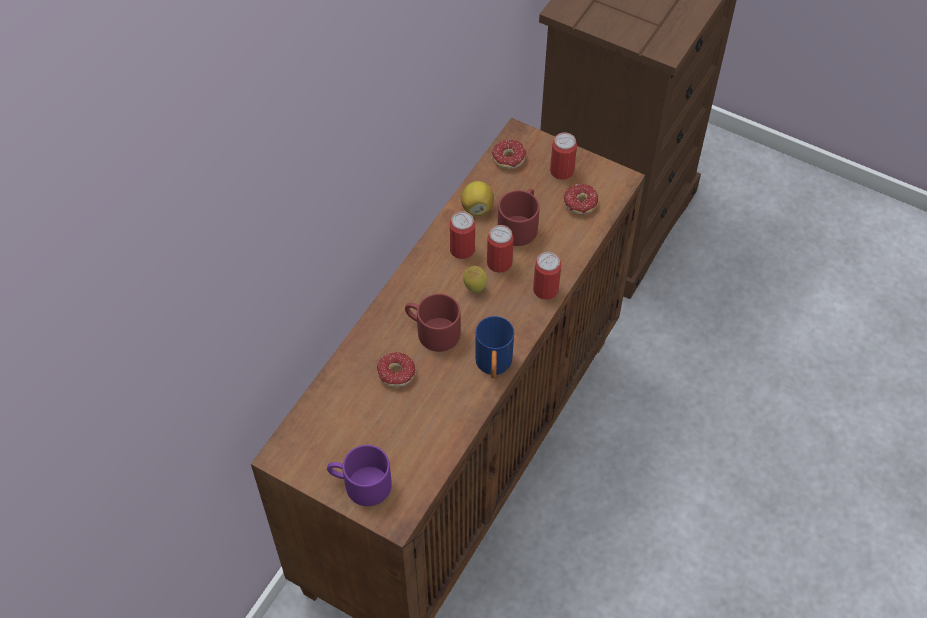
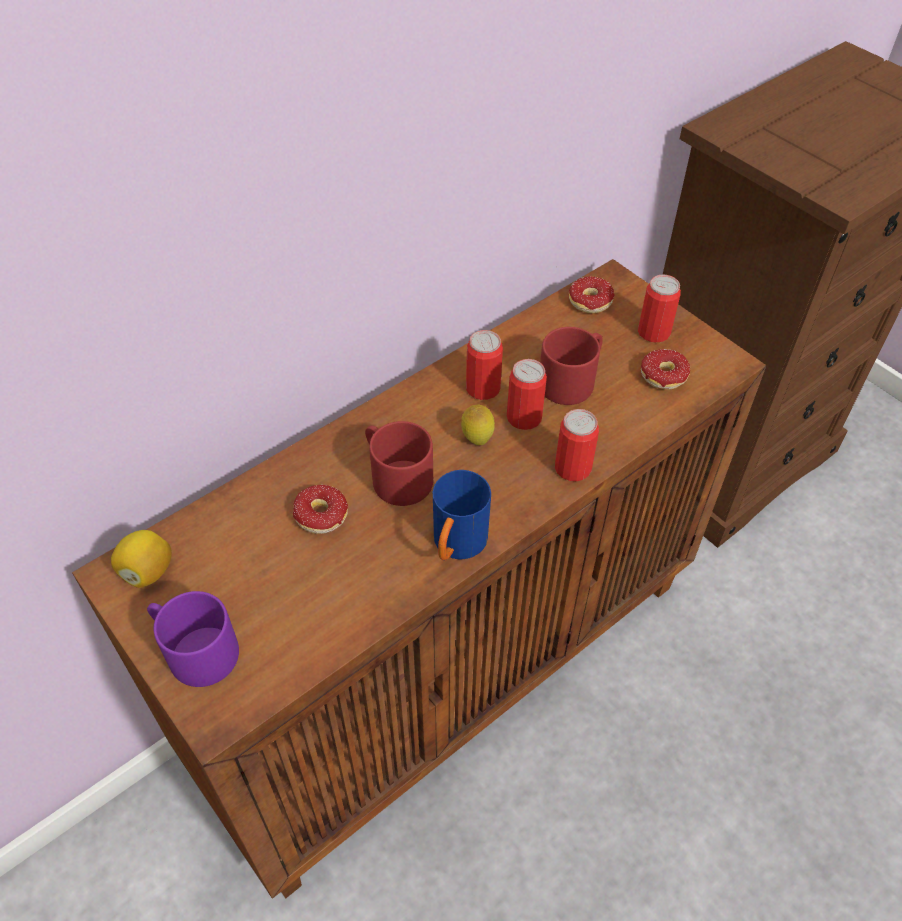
camera: 20 degrees right, 5 degrees down
lemon [461,181,494,216] -> lemon moved to [111,530,172,588]

